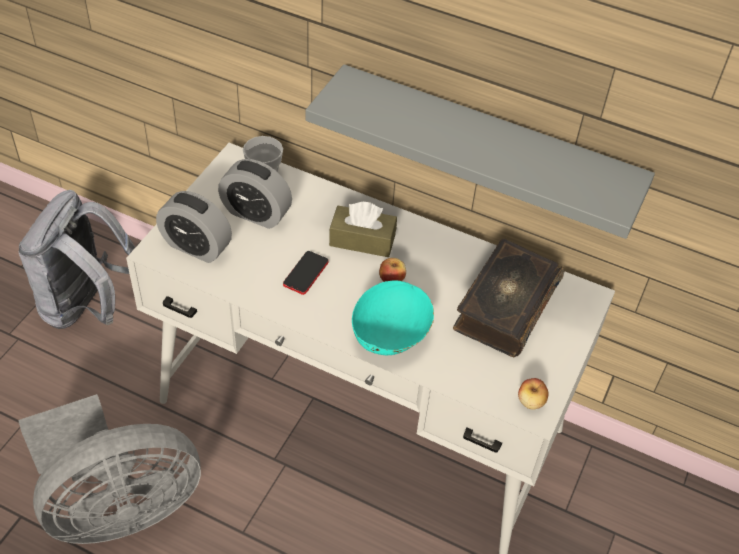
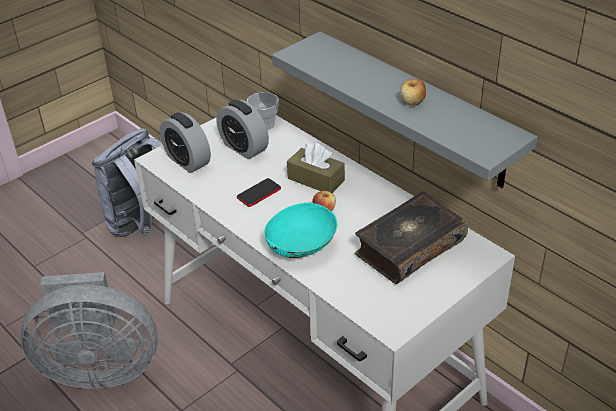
camera: 25 degrees right, 10 degrees down
apple [518,378,549,410] -> apple moved to [400,79,426,106]

